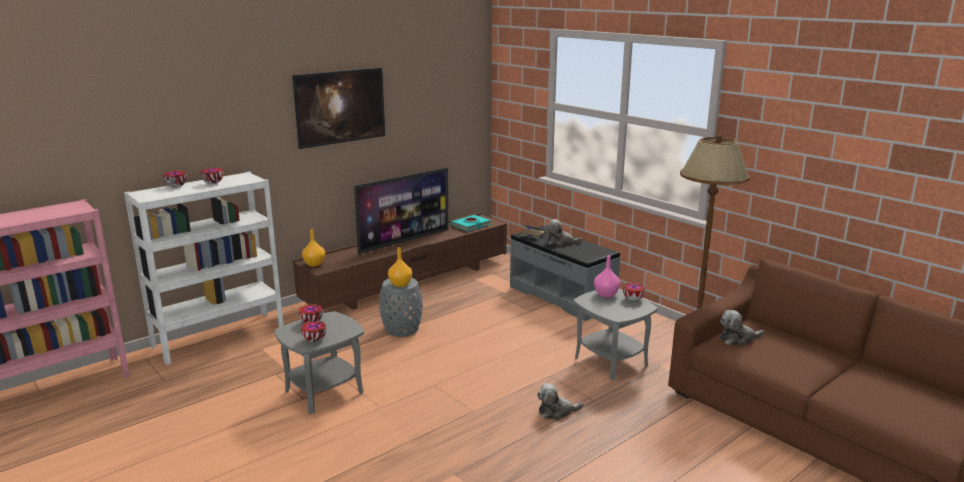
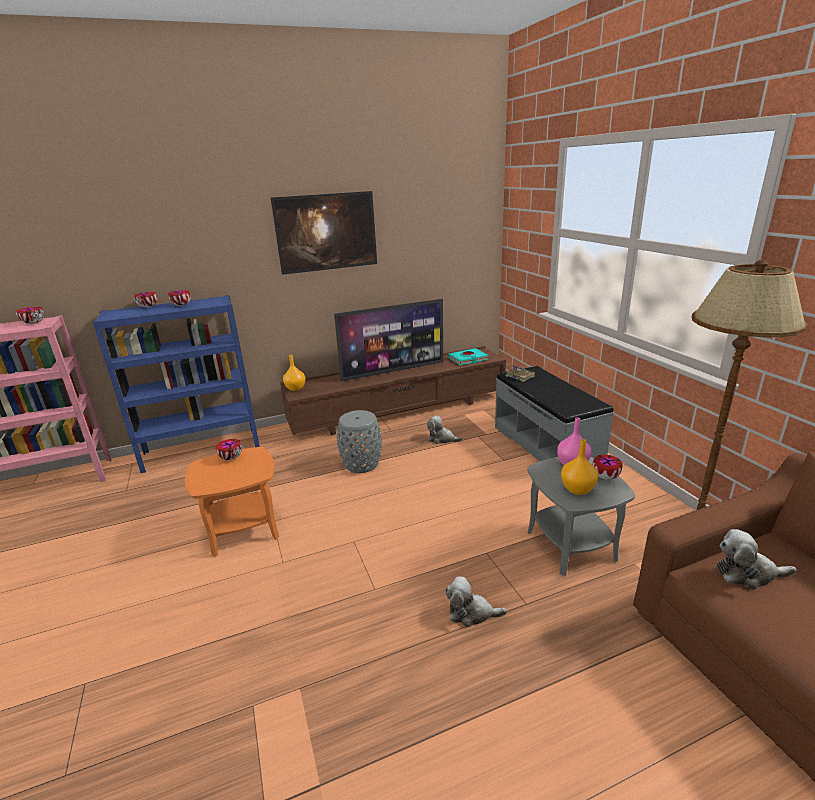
camera: 20 degrees right, 5 degrees up
white bookcase [124,171,284,365] -> blue bookcase [93,295,260,473]
grey side table [274,311,364,414] -> orange side table [185,447,280,557]
bowl [302,321,326,342] -> bowl moved to [16,307,44,324]
orange vase [388,247,412,287] -> orange vase moved to [561,439,598,495]
plush toy [546,219,582,246] -> plush toy moved to [427,416,463,444]

